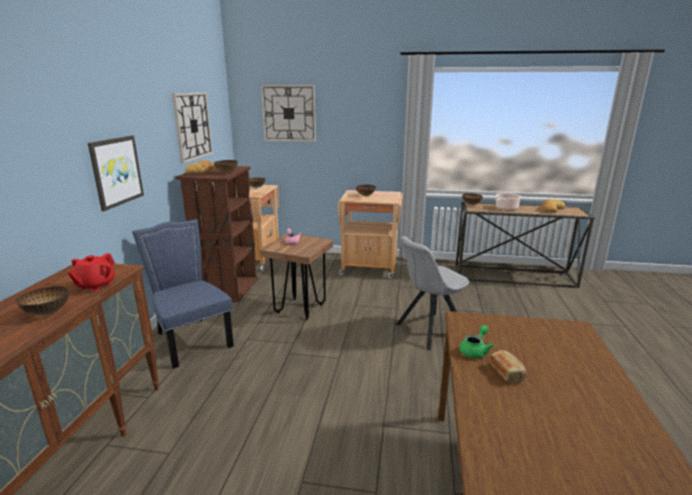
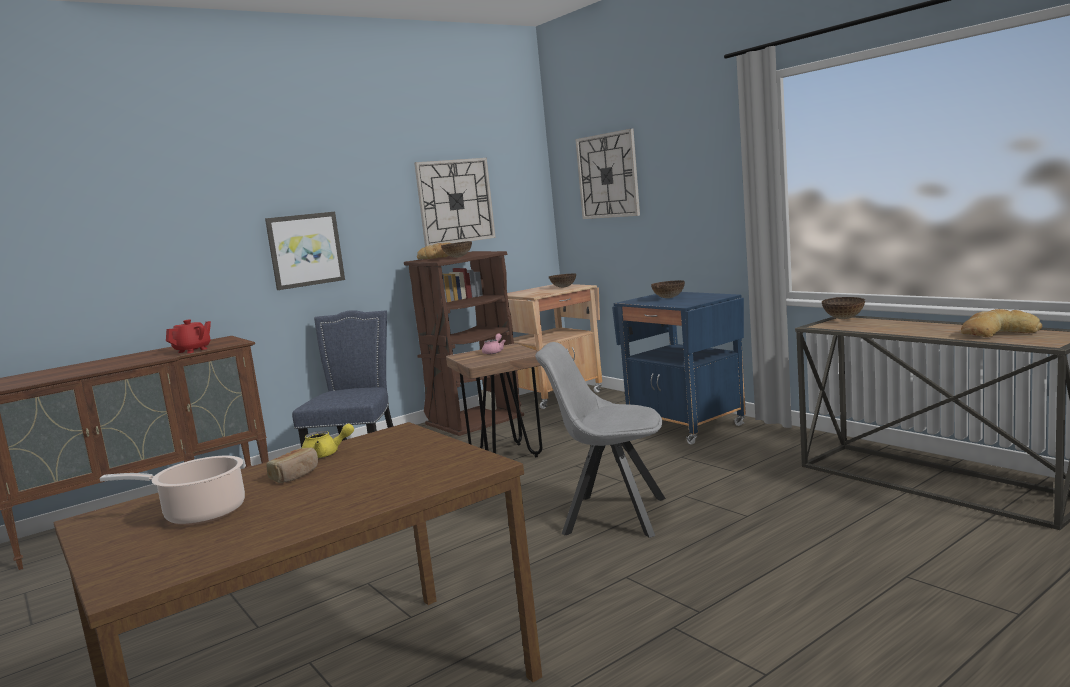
camera: 45 degrees right, 10 degrees down
bowl [16,286,69,316] -> none
red teapot [67,253,115,292] -> red teapot turned 150 degrees clockwise [166,320,211,353]
brown cart [338,190,403,278] -> blue cart [612,292,746,445]
green teapot [459,325,494,358] -> yellow teapot [302,424,354,458]
cooking pot [495,193,521,211] -> cooking pot moved to [100,456,245,525]

